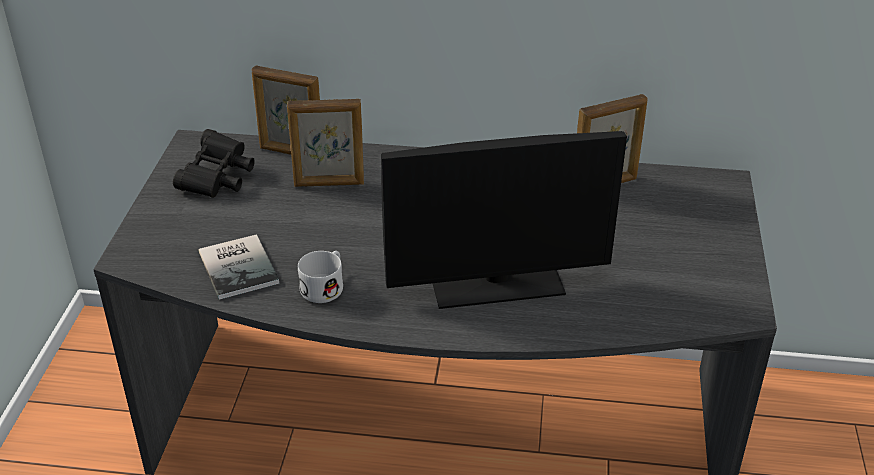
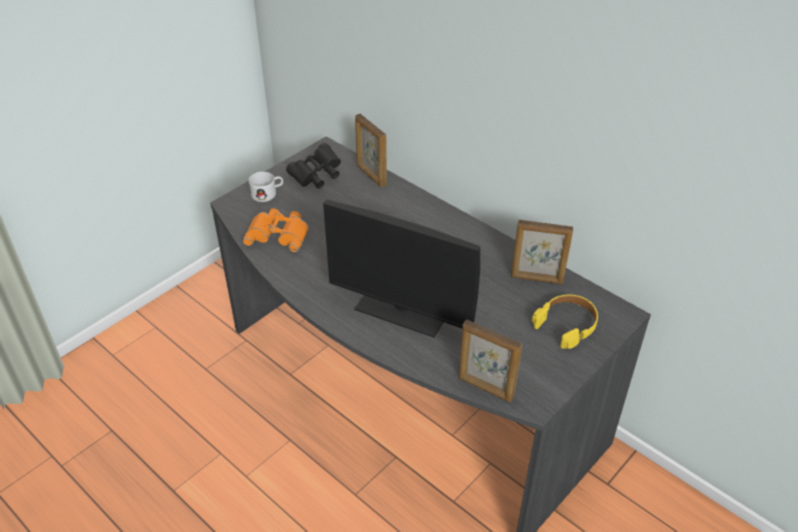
camera: 35 degrees right, 5 degrees up
book [199,234,279,300] -> orange binoculars [243,208,309,252]
picture frame [287,99,364,187] -> picture frame moved to [458,320,522,402]
white mug [298,251,343,303] -> white mug moved to [249,172,283,202]
none -> yellow headphones [532,295,598,349]

